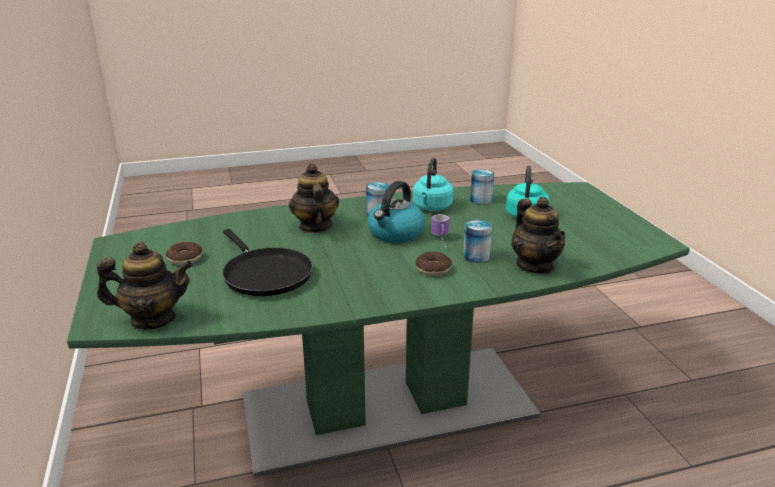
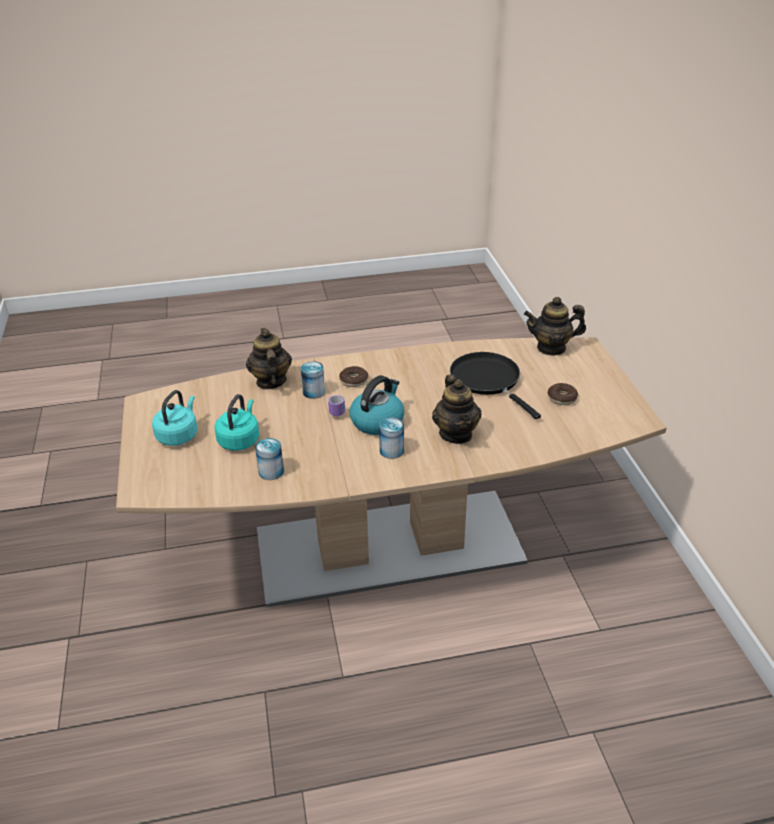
camera: 175 degrees left, 10 degrees up
green dining table [67,182,690,477] -> brown dining table [116,337,667,607]
turquoise kettle [413,158,453,211] -> turquoise kettle moved to [152,390,197,446]

